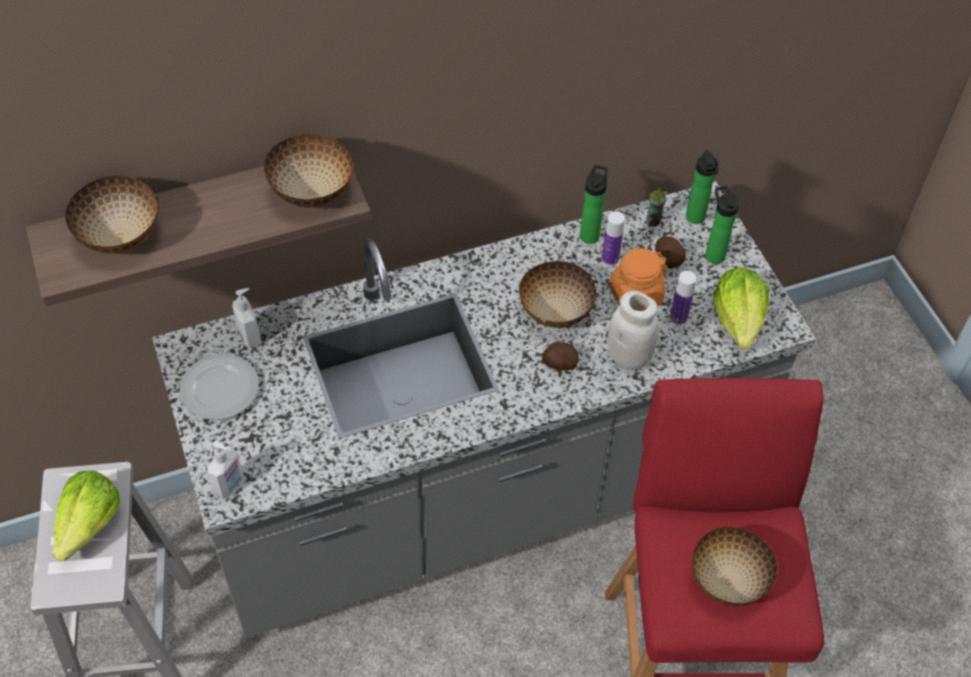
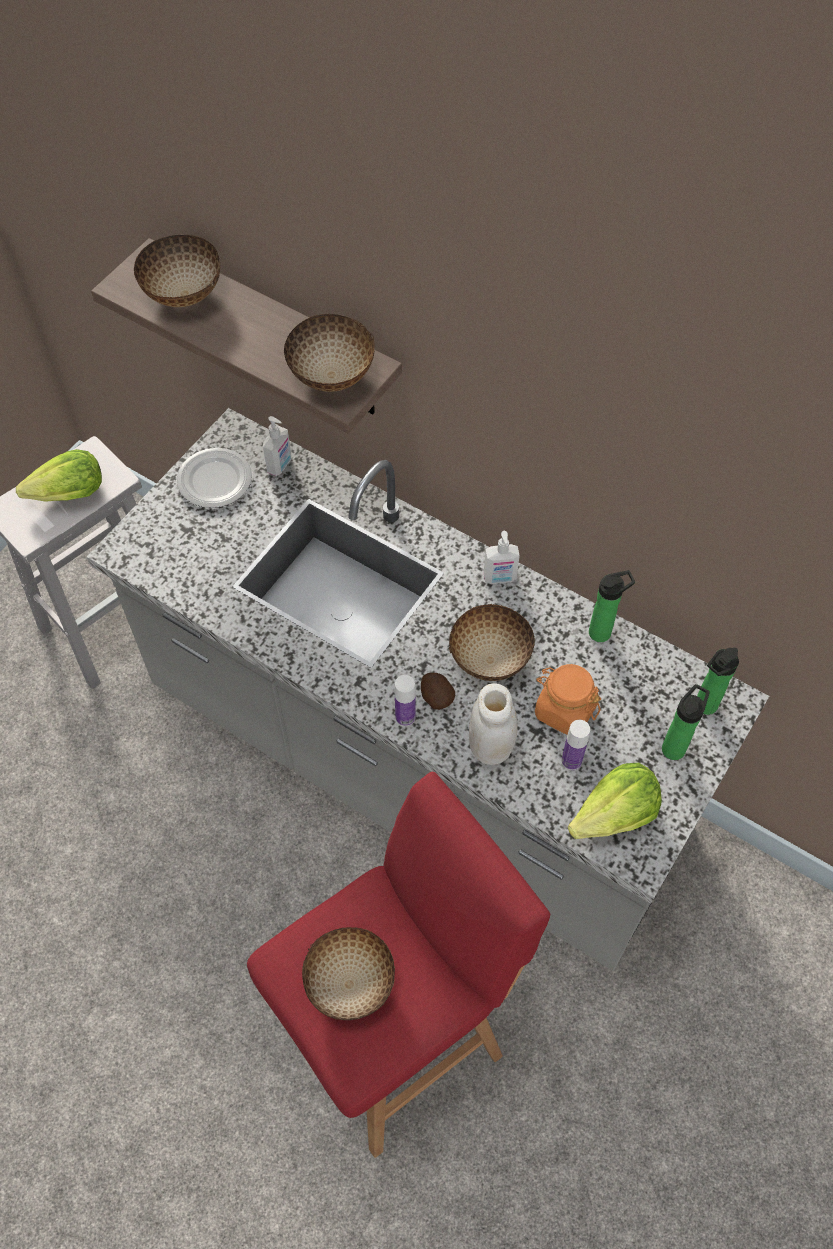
camera: 55 degrees right, 5 degrees up
soap dispenser [207,441,243,499] -> soap dispenser moved to [484,531,520,584]
bottle [602,211,625,266] -> bottle moved to [395,675,416,727]
cup [646,182,667,227] -> none
potato [655,237,686,268] -> none

